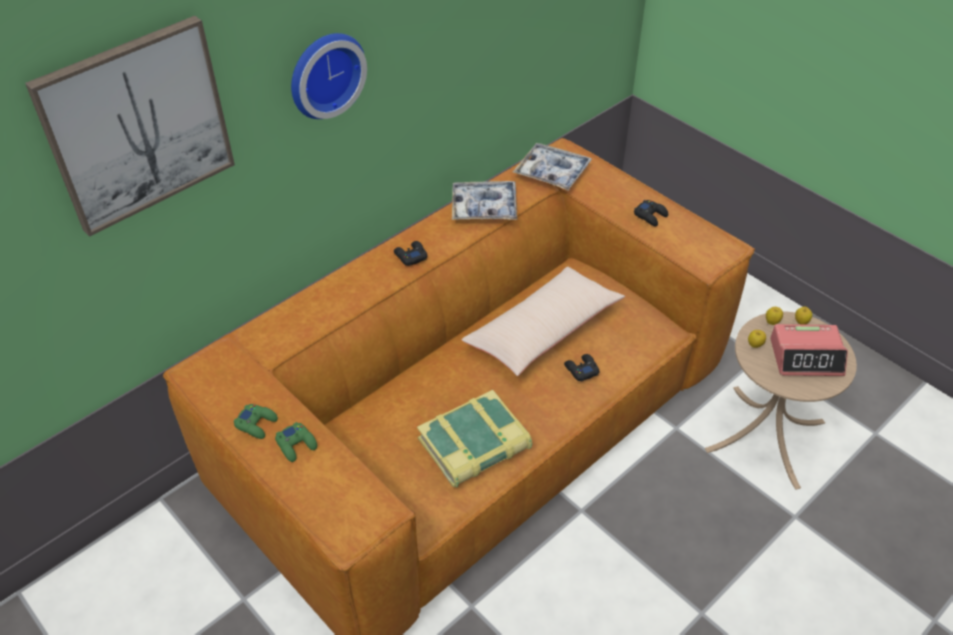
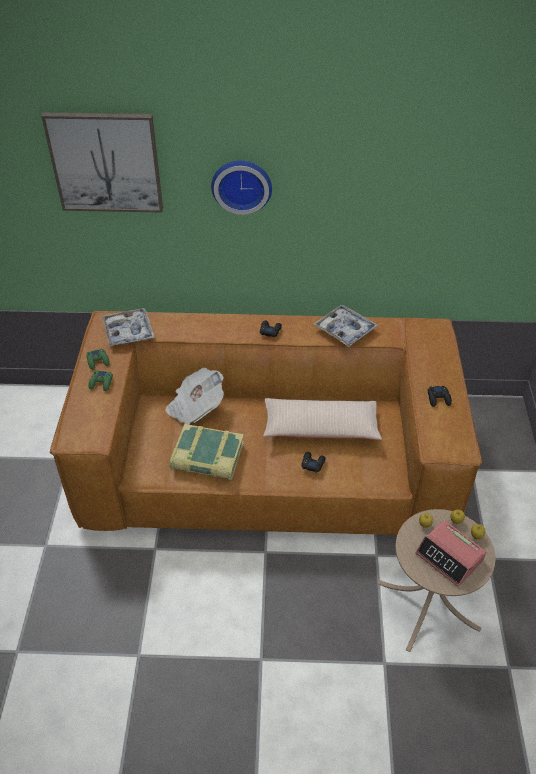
camera: 45 degrees right, 0 degrees up
tray [513,143,592,191] -> tray moved to [102,308,155,347]
none -> newspaper [165,368,224,425]

